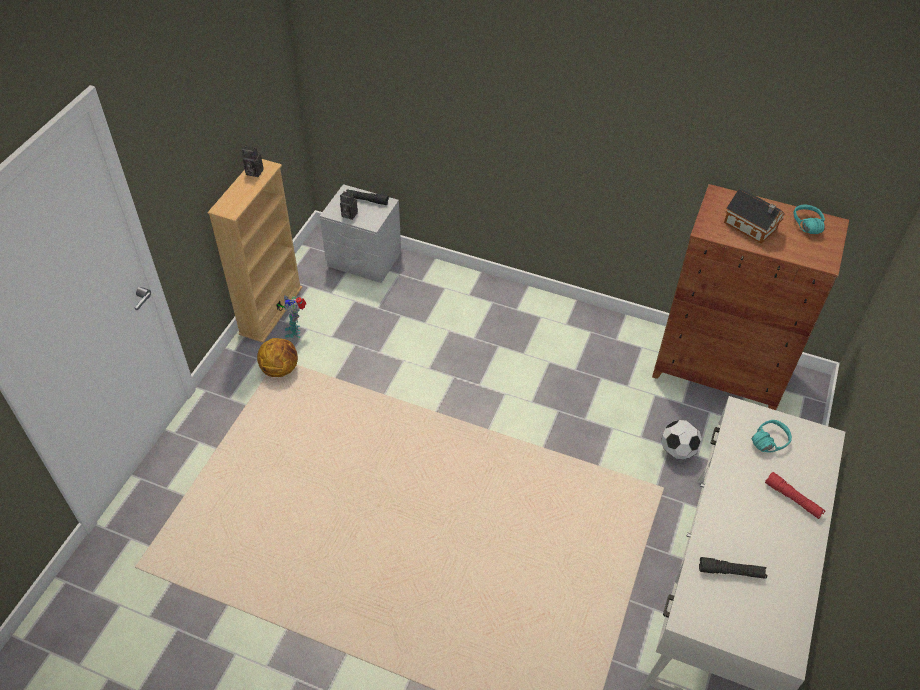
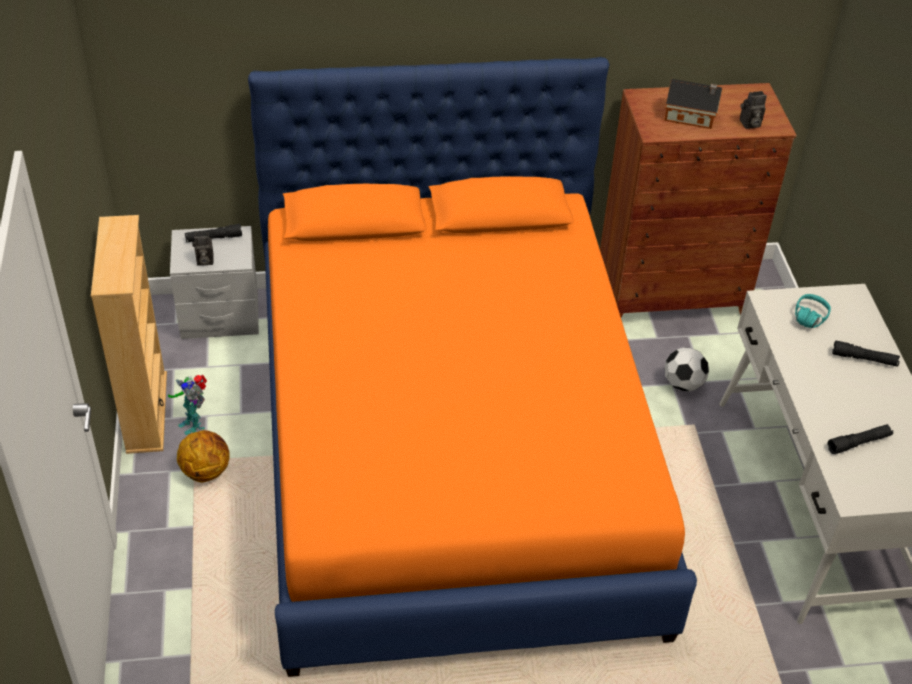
camera: 30 degrees left, 5 degrees down
camera [242,146,264,177] -> camera moved to [740,91,767,129]
red flashlight [765,472,825,519] -> black flashlight [832,341,900,367]
turquoise headphones [793,204,825,234] -> none
none -> orange bed [248,57,697,677]

